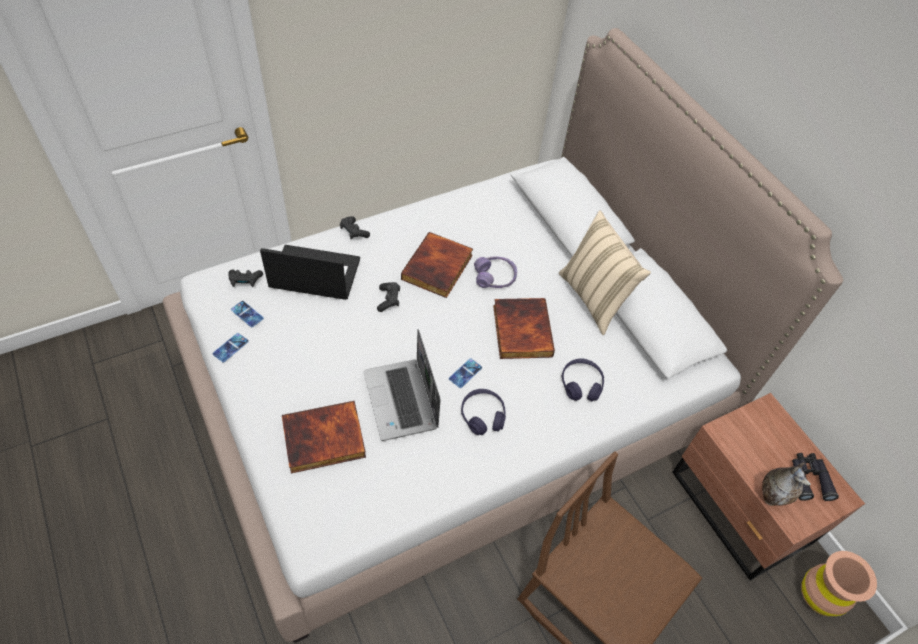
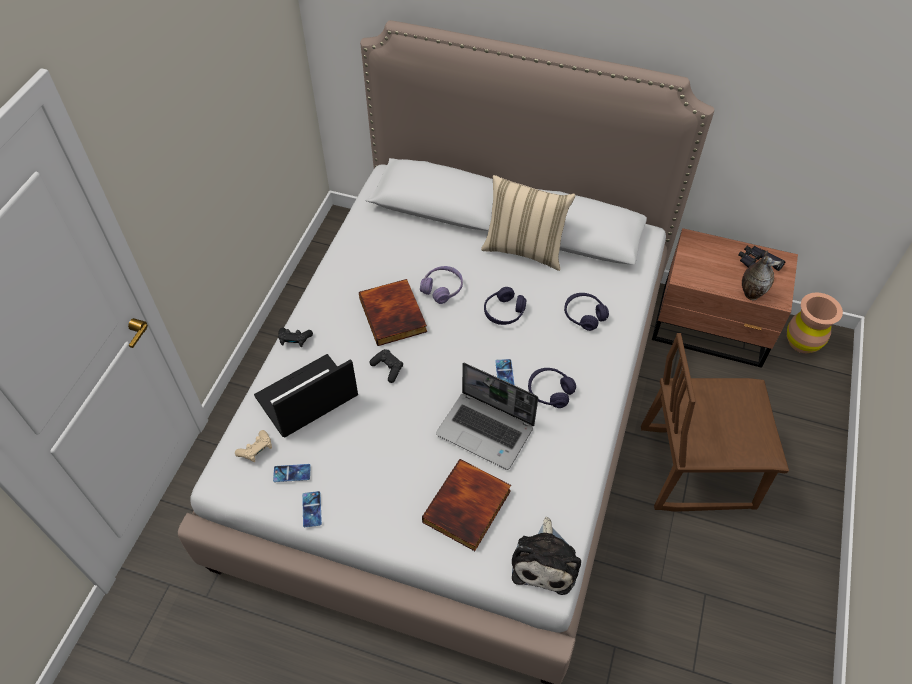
camera: 40 degrees left, 0 degrees up
black game controller [228,270,263,287] -> beige game controller [235,430,272,462]
book [493,298,555,359] -> purple headphones [484,287,527,325]
none -> plush toy [512,517,581,595]

